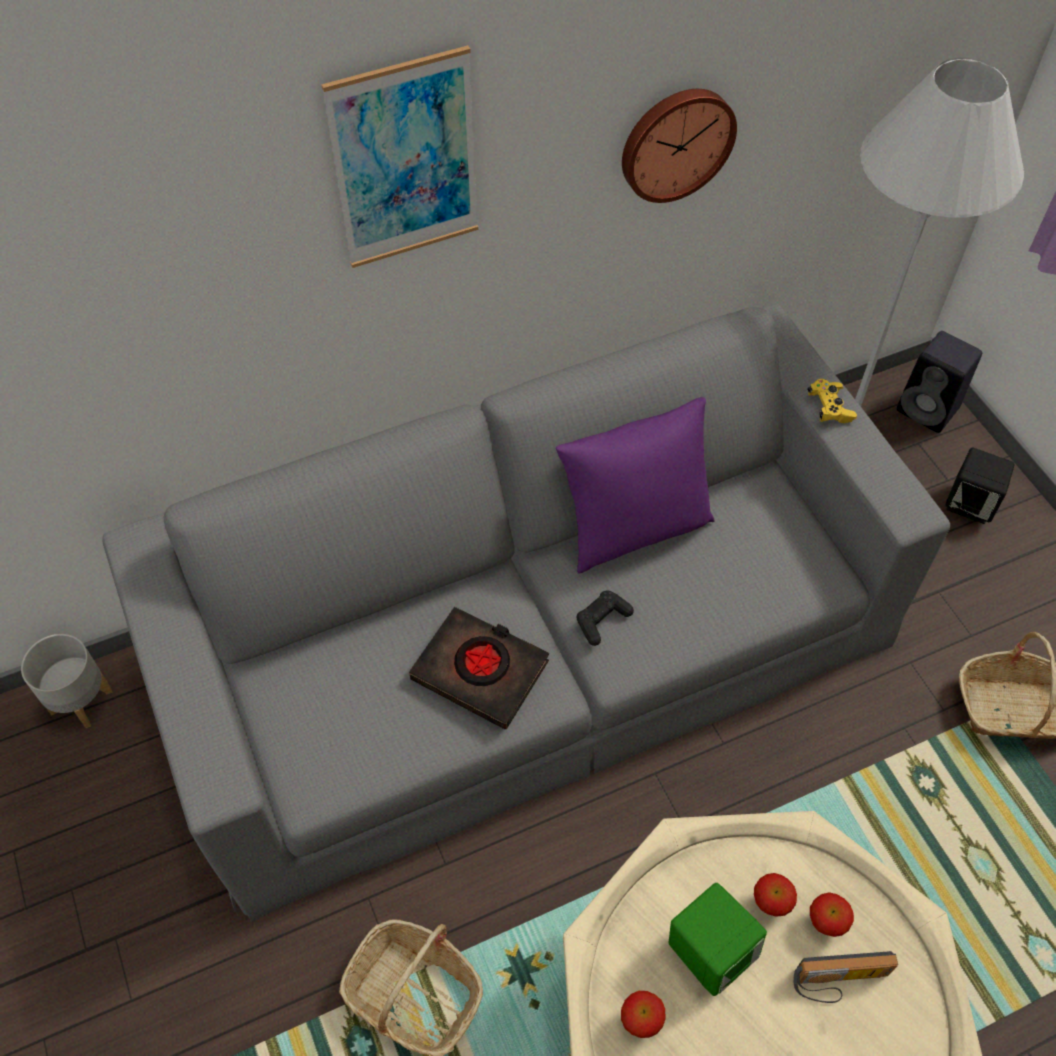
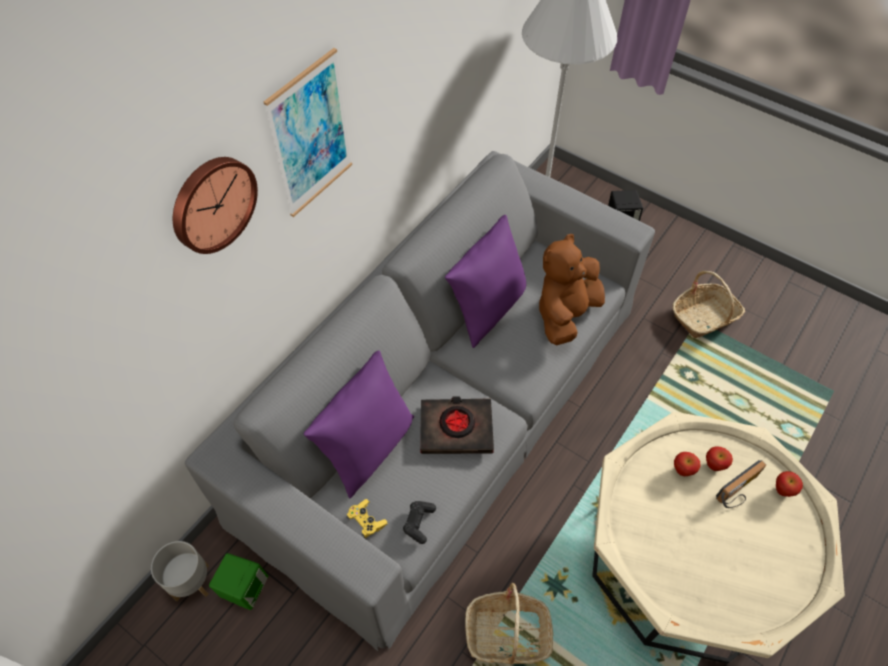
camera: 30 degrees left, 0 degrees up
black game controller [577,590,634,646] -> black game controller moved to [403,501,436,544]
apple [621,991,666,1038] -> apple moved to [776,471,803,497]
wall clock [622,89,737,203] -> wall clock moved to [173,157,258,254]
green speaker [668,883,767,996] -> green speaker moved to [209,553,268,610]
yellow game controller [808,379,857,423] -> yellow game controller moved to [346,499,387,539]
black speaker [896,331,982,433] -> none
none -> purple pillow [304,350,414,498]
none -> brown plush toy [539,234,605,345]

